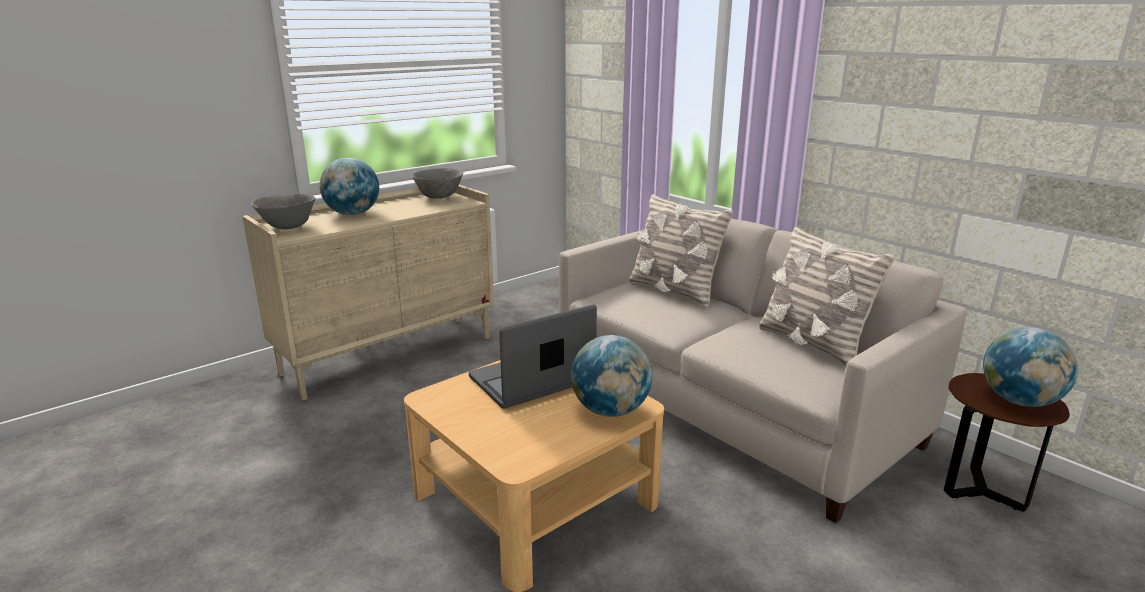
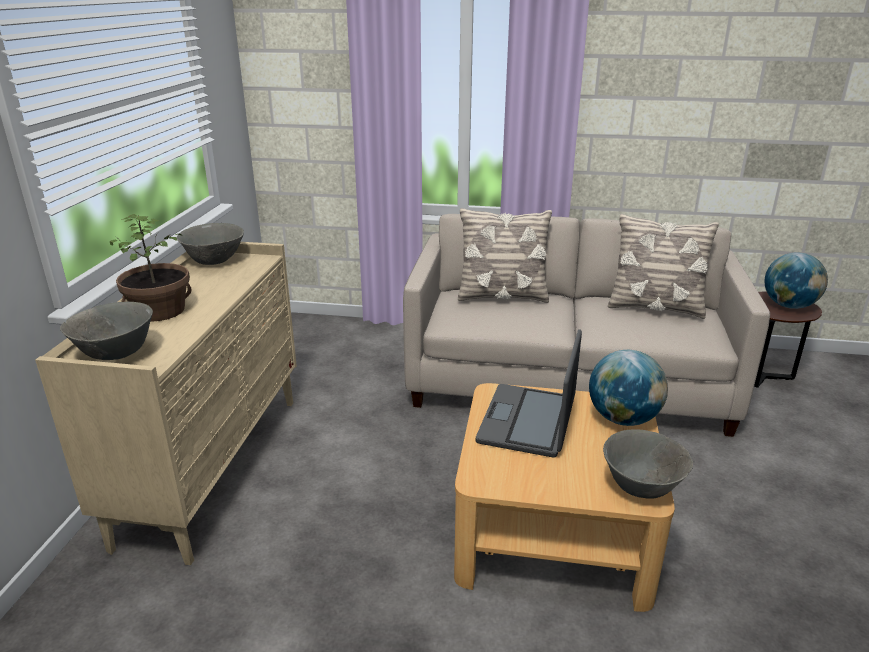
camera: 40 degrees left, 5 degrees up
globe [319,158,379,215] -> potted plant [110,214,191,322]
none -> grey bowl [603,429,693,499]

